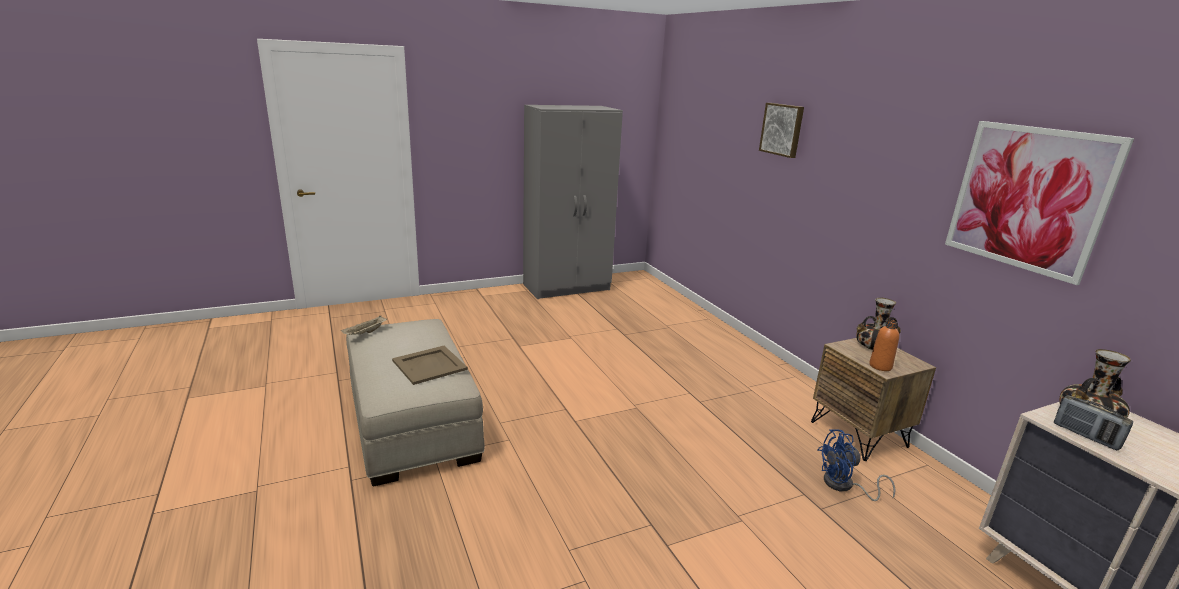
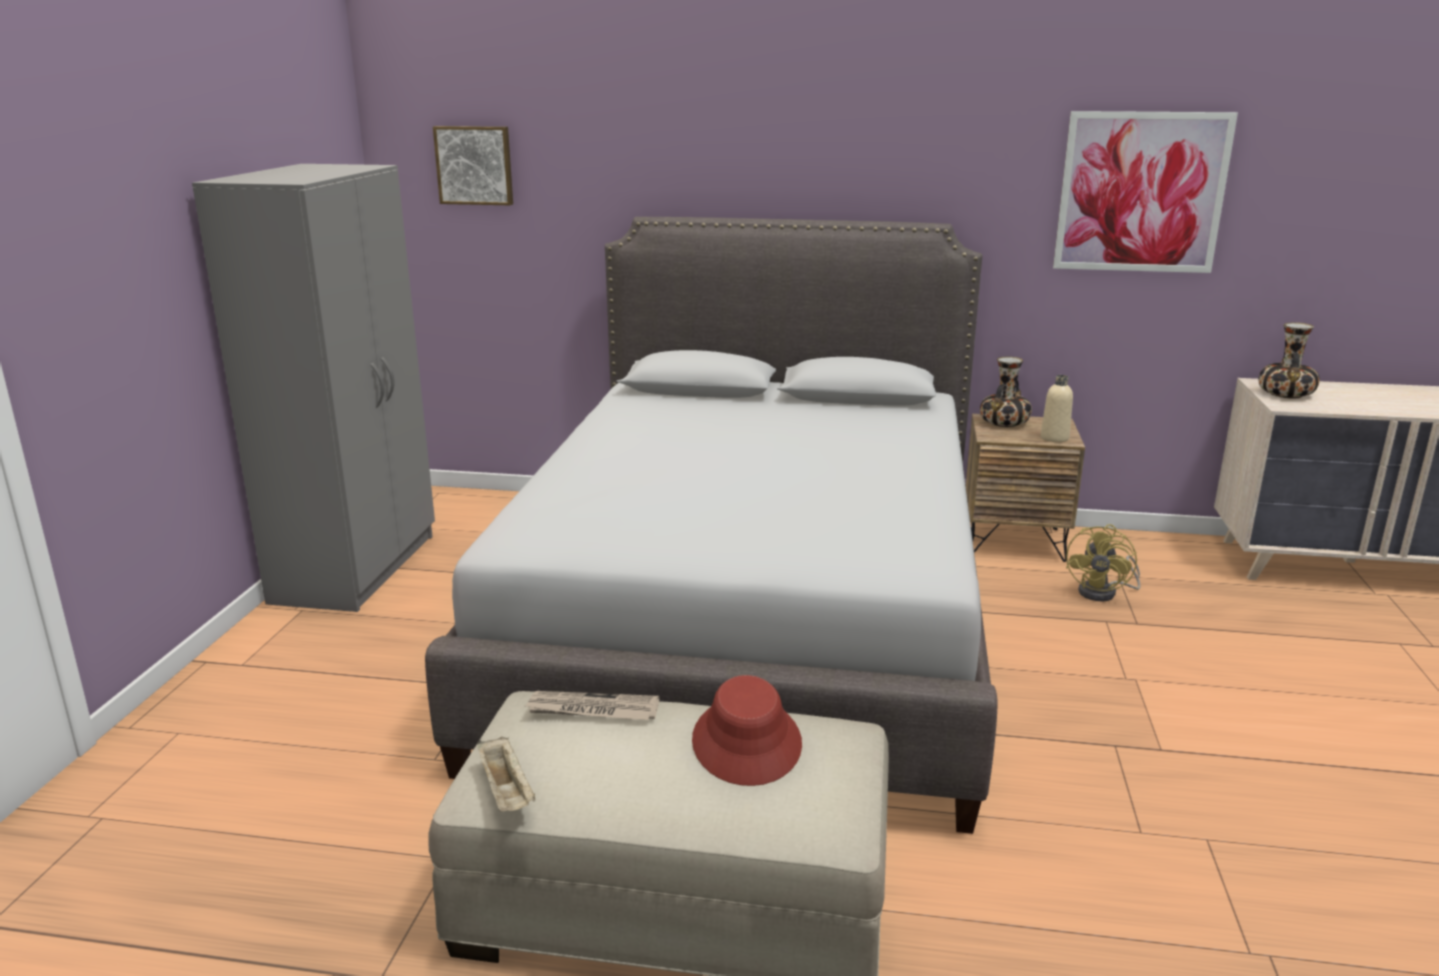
camera: 55 degrees left, 0 degrees up
beige tray [392,346,468,385] -> red hat [692,675,802,786]
picture [759,103,804,158] -> picture moved to [433,126,513,205]
blue fan [817,429,896,501] -> yellow fan [1066,524,1140,602]
orange bottle [869,320,899,371] -> beige bottle [1041,375,1073,442]
radio [1054,395,1133,450] -> none
none -> grey bed [425,217,998,834]
none -> newspaper [525,691,659,720]

